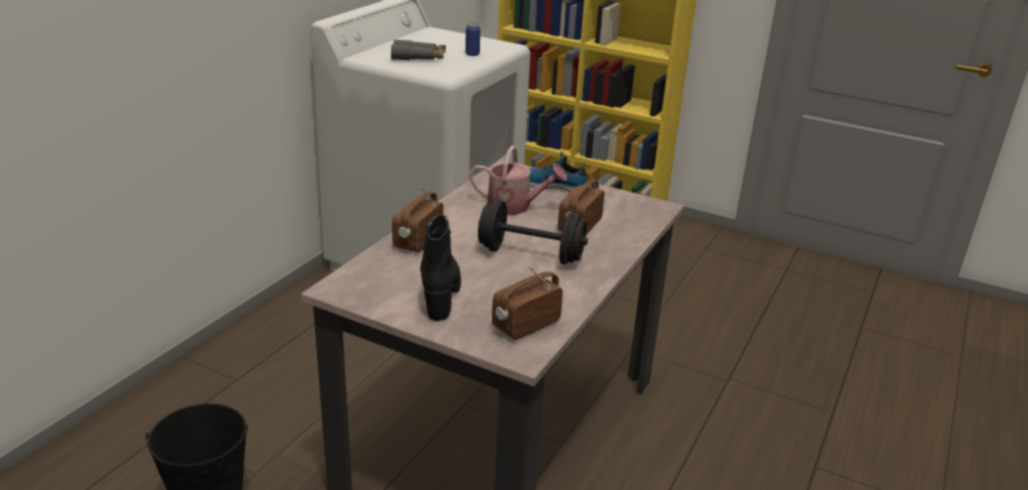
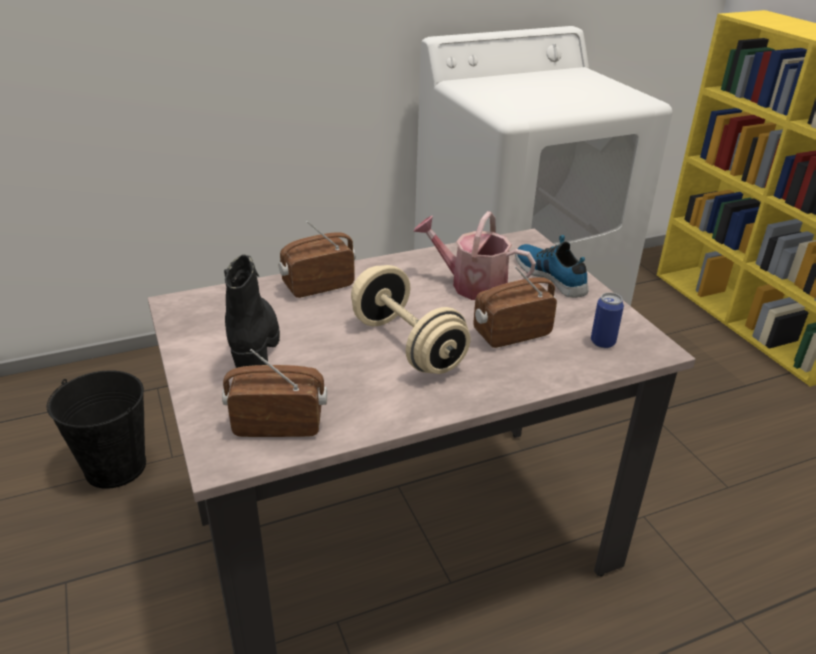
camera: 40 degrees right, 5 degrees up
grey binoculars [391,39,446,60] -> none
black boot [420,214,461,321] -> black boot turned 45 degrees counterclockwise [224,254,280,368]
can [465,23,480,56] -> can moved to [591,292,624,348]
watering can [469,146,567,215] -> watering can turned 150 degrees clockwise [413,211,536,300]
black dumbbell [478,200,588,264] -> beige dumbbell [351,265,470,374]

